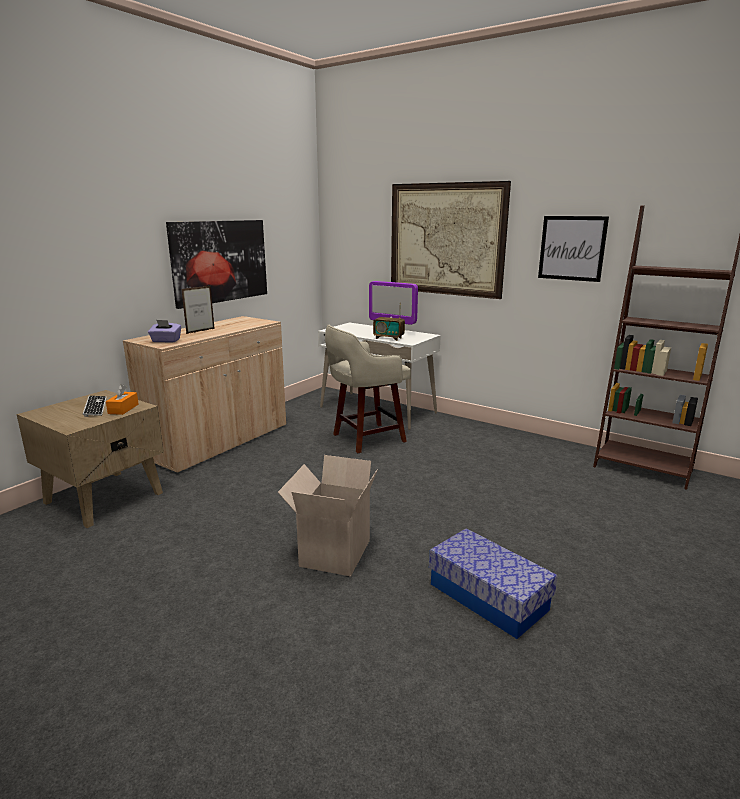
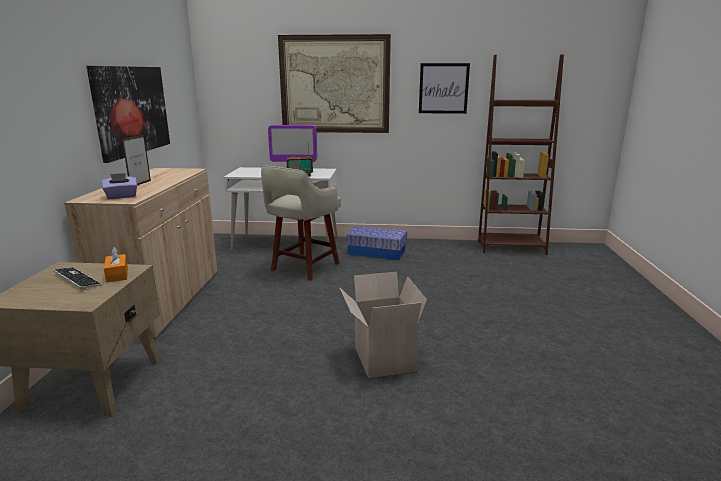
camera: 30 degrees left, 0 degrees up
storage box [429,528,557,639] -> storage box moved to [346,226,407,260]

